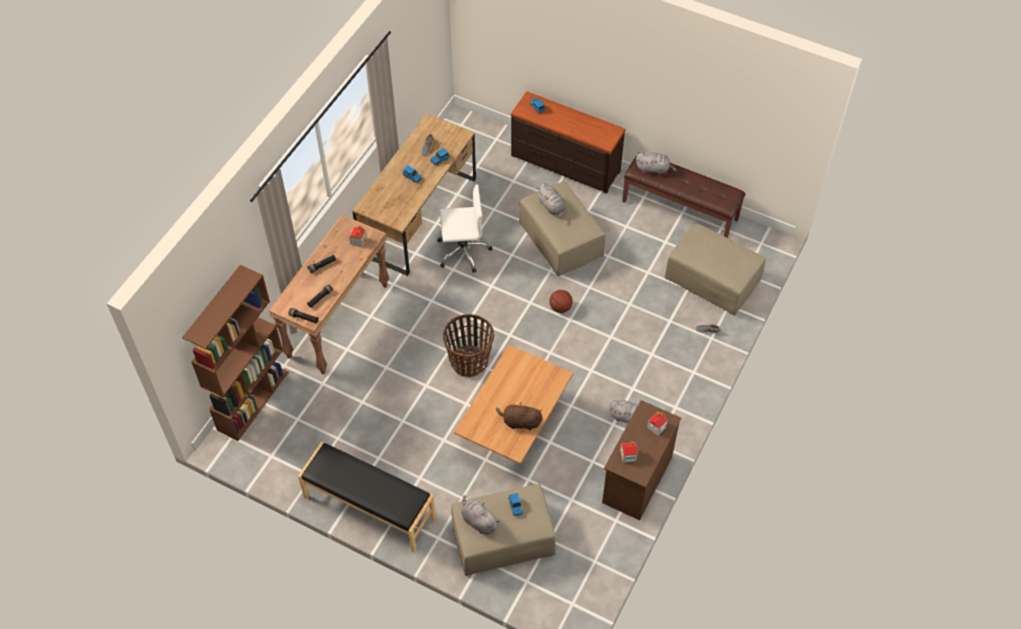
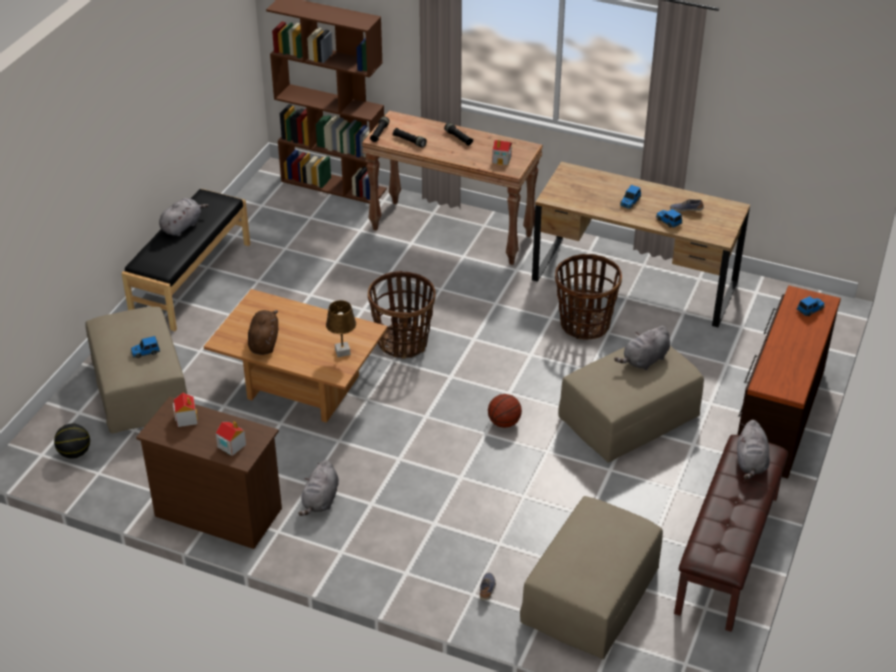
camera: 85 degrees right, 15 degrees down
white office chair [437,184,492,273] -> basket [555,254,622,340]
grey plush toy [461,495,500,535] -> grey plush toy moved to [159,198,209,236]
none -> basketball [54,424,90,459]
none -> brown table lamp [326,300,356,357]

